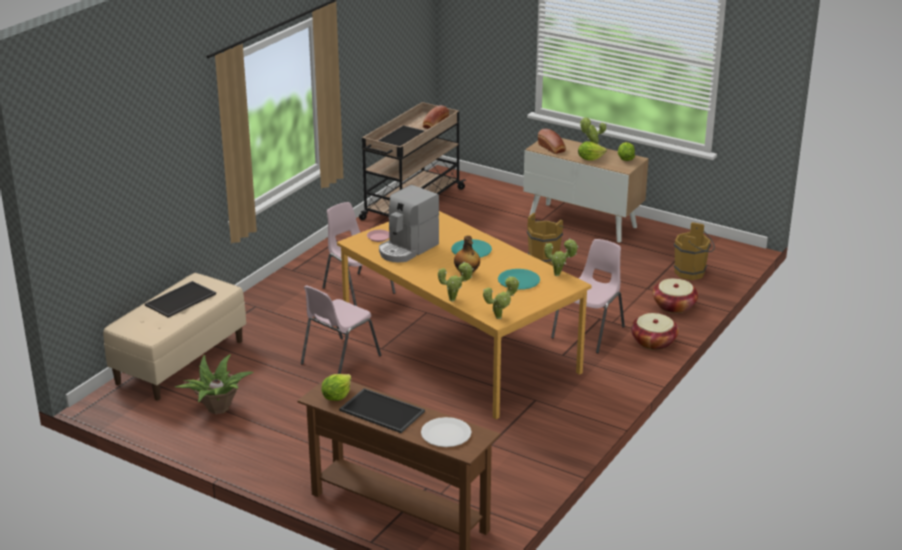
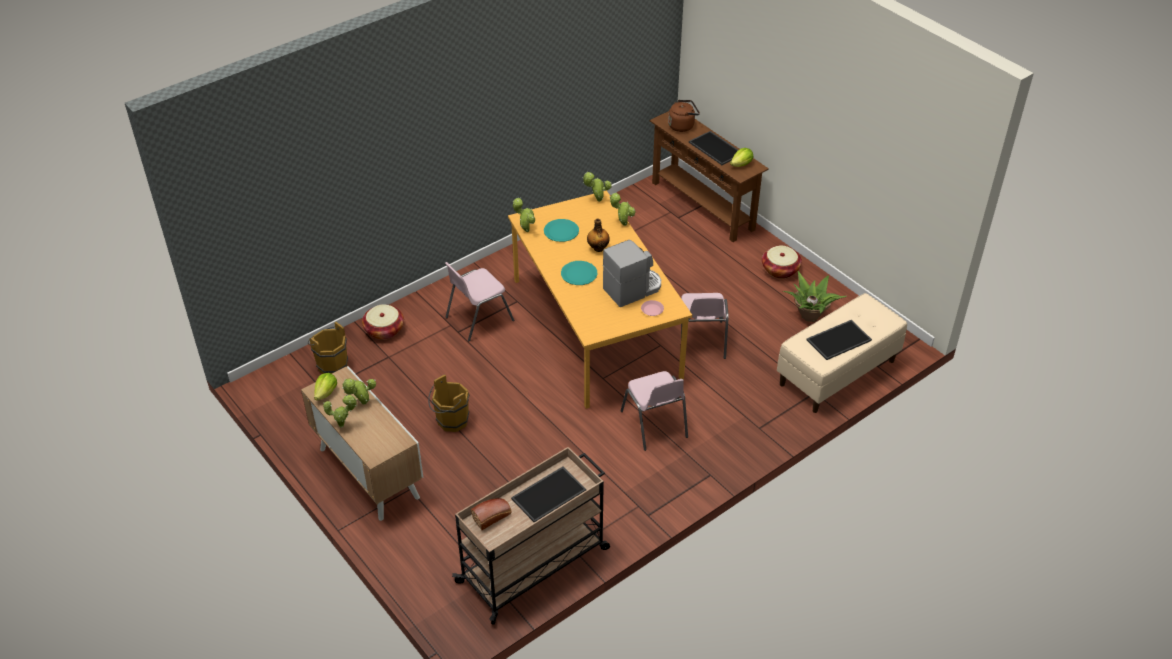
camera: 160 degrees left, 15 degrees up
pink chair [301,285,381,374] -> pink chair turned 120 degrees clockwise [681,293,729,359]
white plate [421,417,472,447] -> brown kettle [668,100,700,132]
bread [538,128,566,154] -> none
lettuce [578,141,607,161] -> potted plant [342,379,376,405]
basket [631,313,679,350] -> basket moved to [762,246,802,279]

